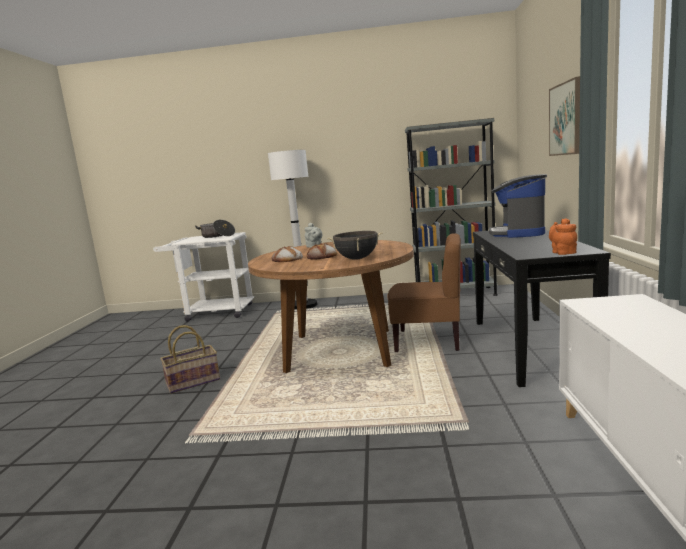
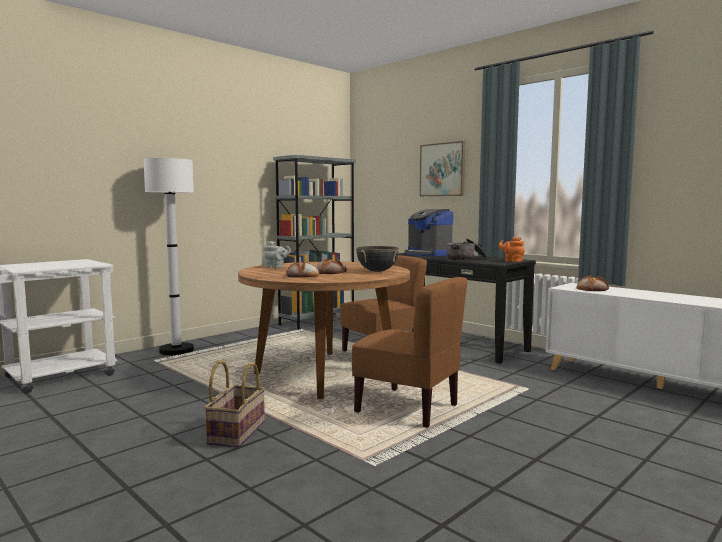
camera: 50 degrees left, 5 degrees down
cooking pot [195,220,235,238] -> cooking pot moved to [446,239,487,260]
none -> brown chair [352,277,467,428]
none -> bread [577,276,609,291]

